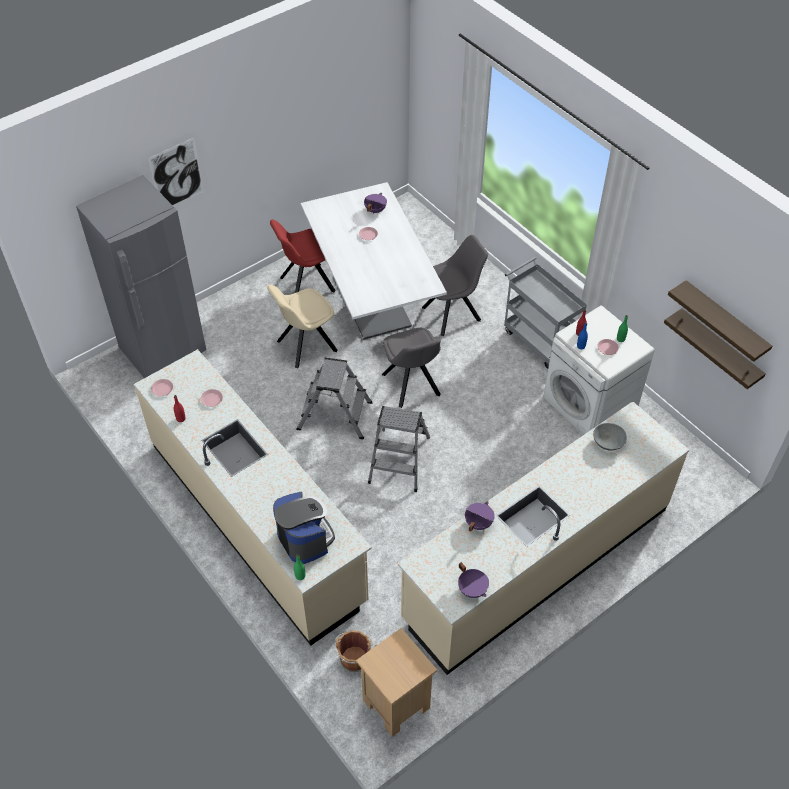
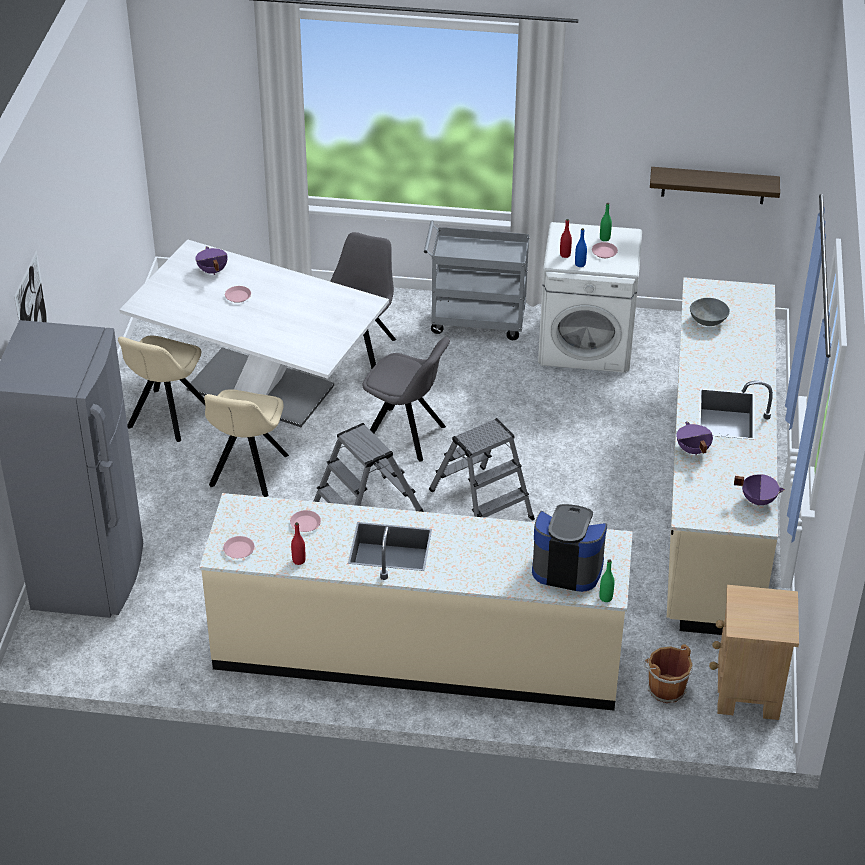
camera: 45 degrees left, 10 degrees down
red chair [270,220,336,293] -> beige chair [118,336,205,442]
shelf [668,280,772,362] -> none

